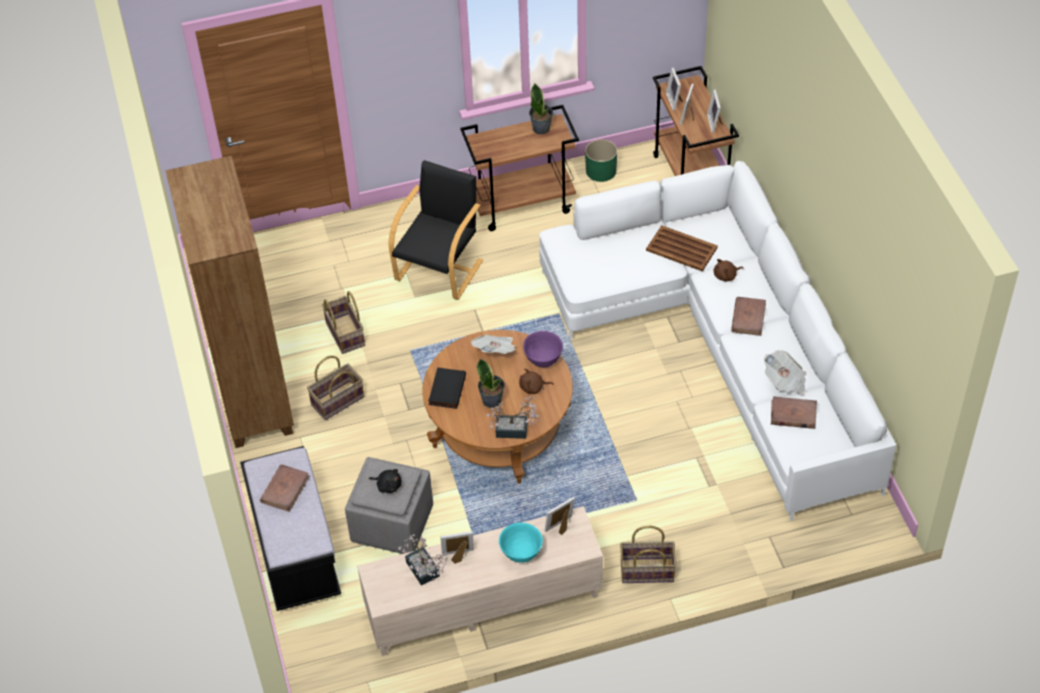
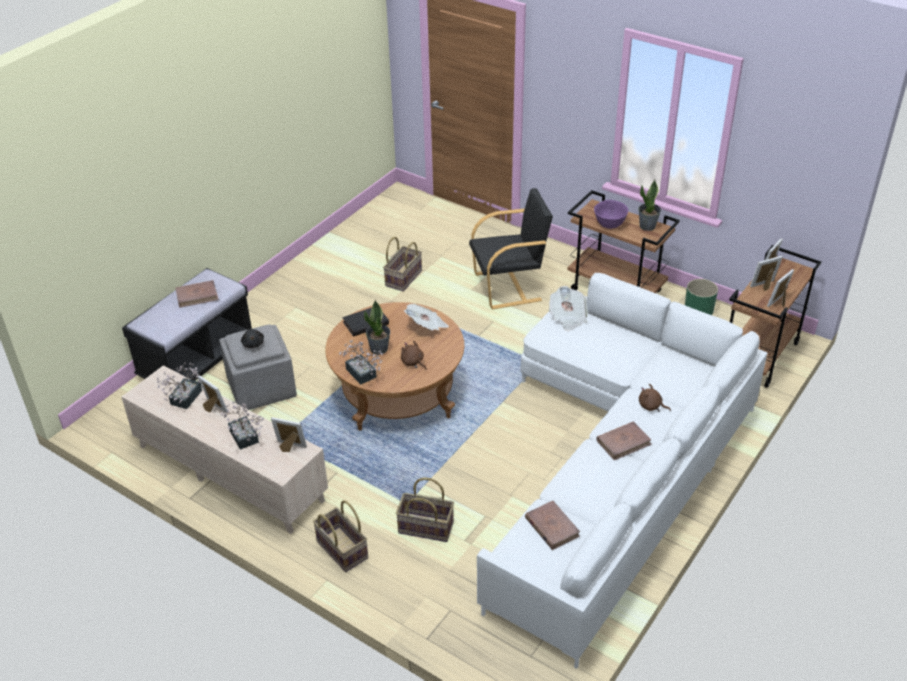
camera: 50 degrees right, 10 degrees down
brown bookcase [165,156,294,448] -> none
basket [307,356,364,420] -> basket moved to [396,477,454,542]
turquoise bowl [499,523,543,563] -> potted plant [221,401,264,450]
purple bowl [523,331,563,367] -> purple bowl moved to [594,200,628,229]
brown tray [646,225,718,272] -> none
newspaper [764,350,806,395] -> newspaper moved to [549,286,588,331]

